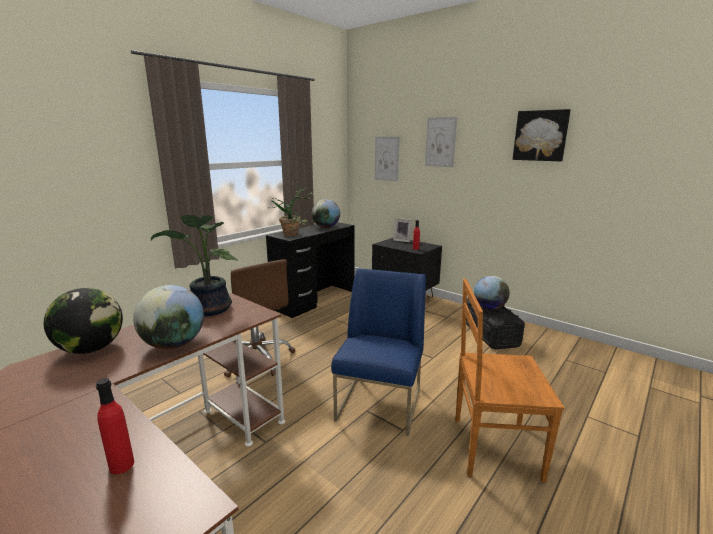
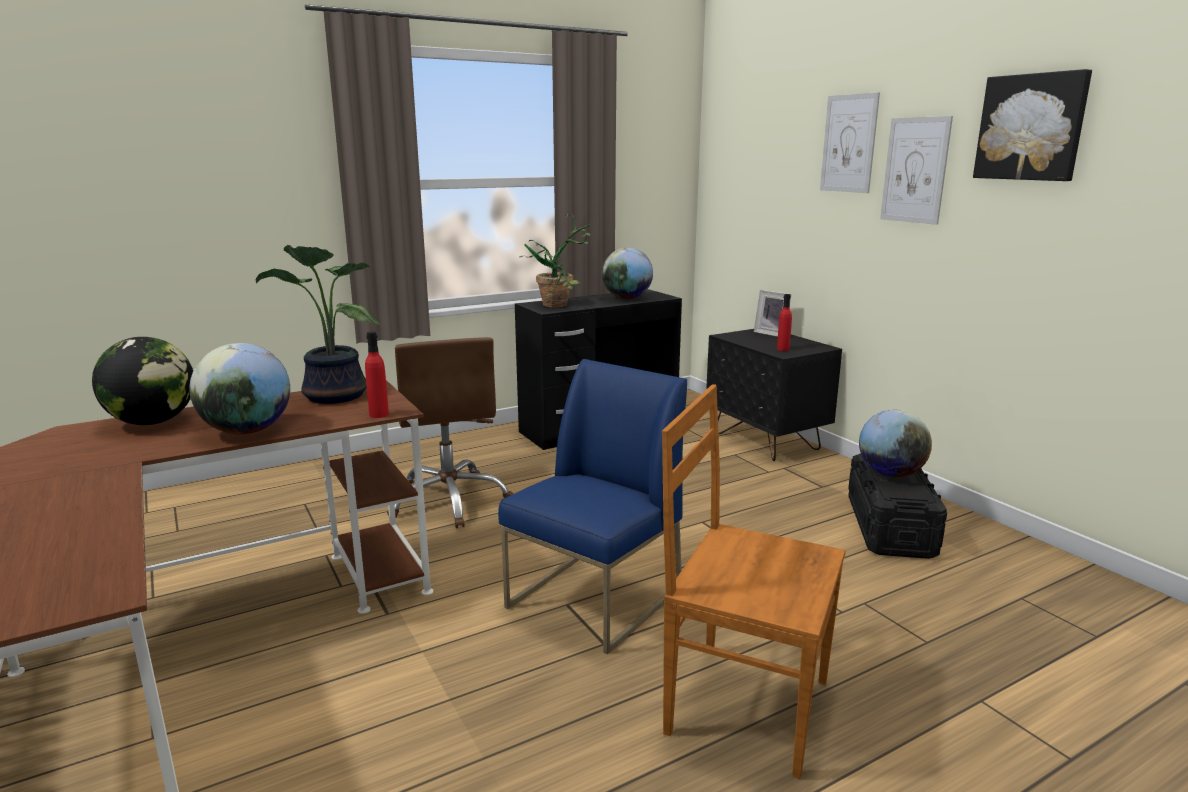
camera: 20 degrees right, 0 degrees up
red bottle [96,378,134,474] -> red bottle moved to [365,331,389,418]
picture [375,137,400,181] -> picture moved to [880,116,953,225]

